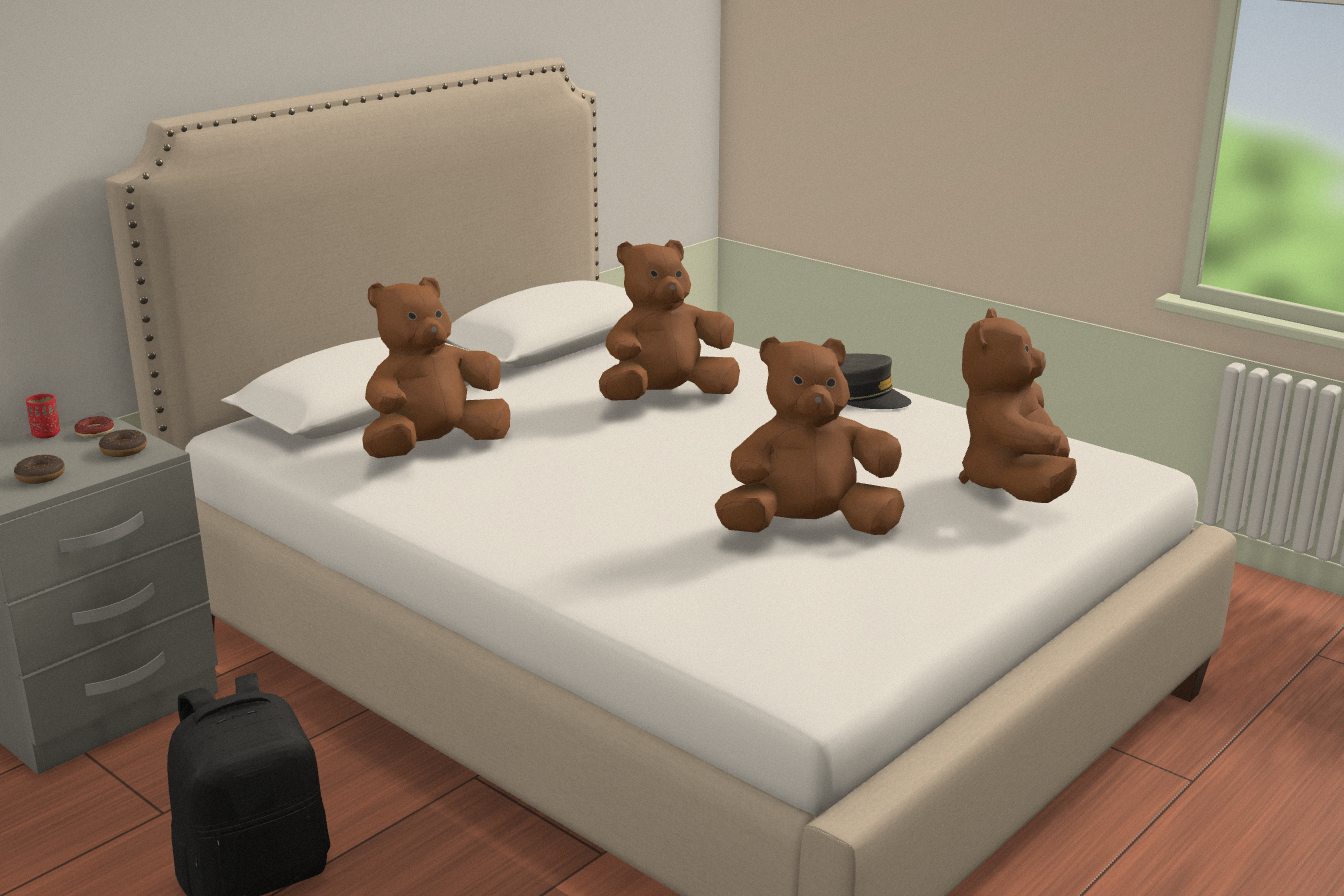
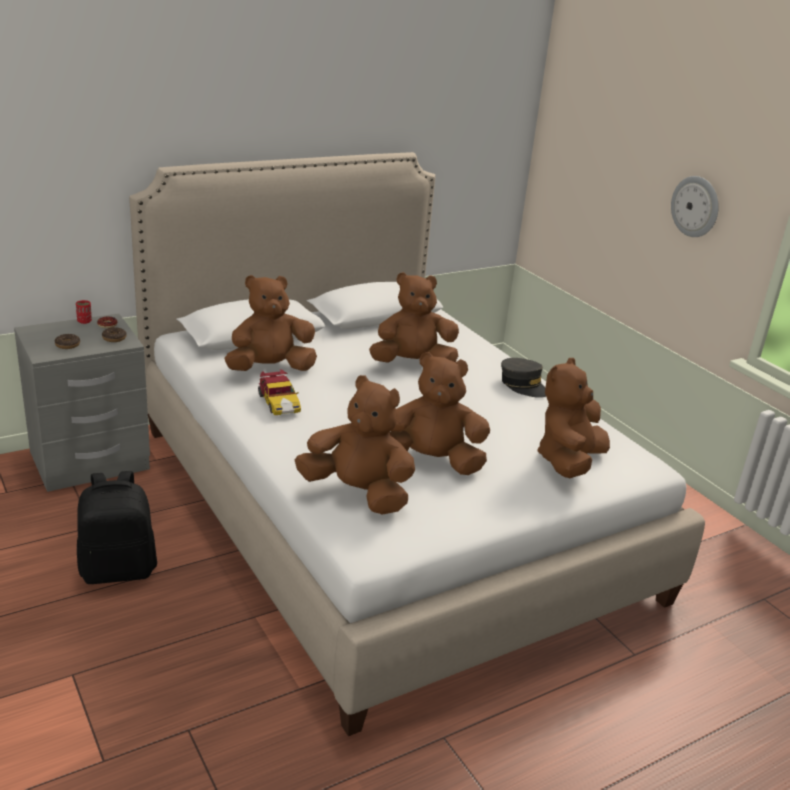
camera: 15 degrees right, 5 degrees up
none -> toy car [258,369,301,415]
none -> brown plush toy [295,375,415,515]
none -> wall clock [671,176,719,237]

